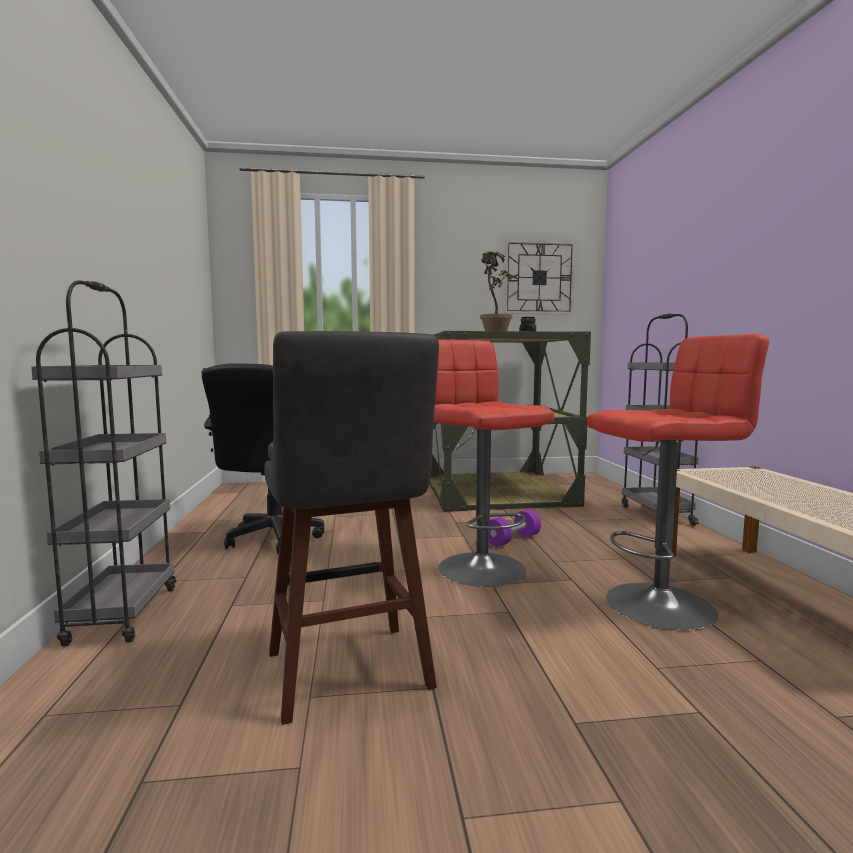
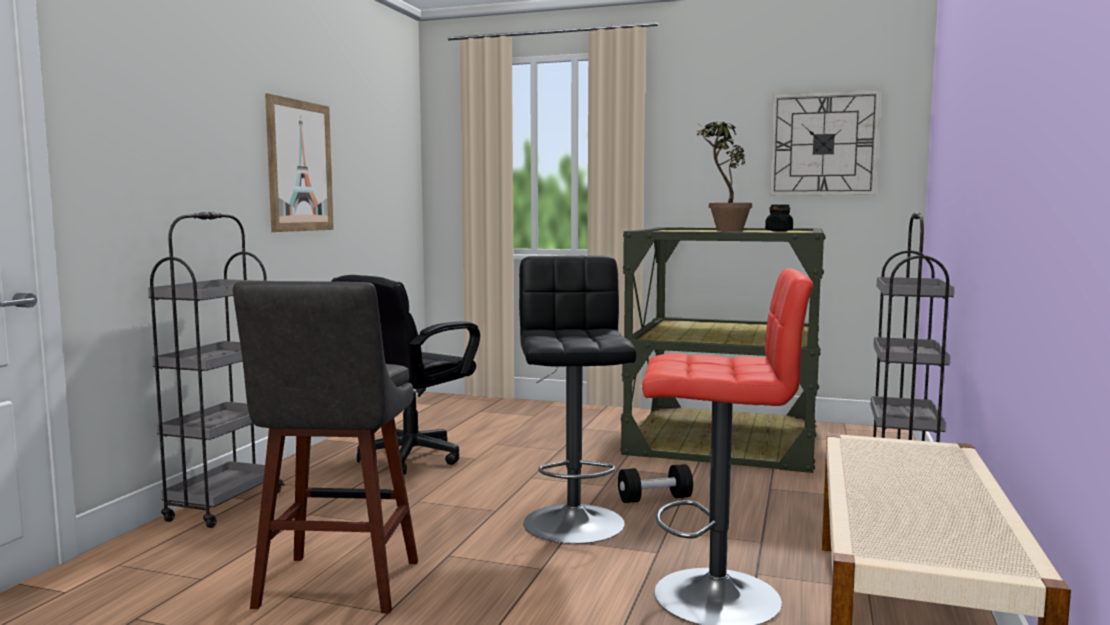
camera: 25 degrees right, 0 degrees up
red stool [434,339,554,587] -> black stool [519,255,636,544]
purple dumbbell [489,510,541,547] -> black dumbbell [618,464,693,503]
none -> picture [265,93,334,232]

